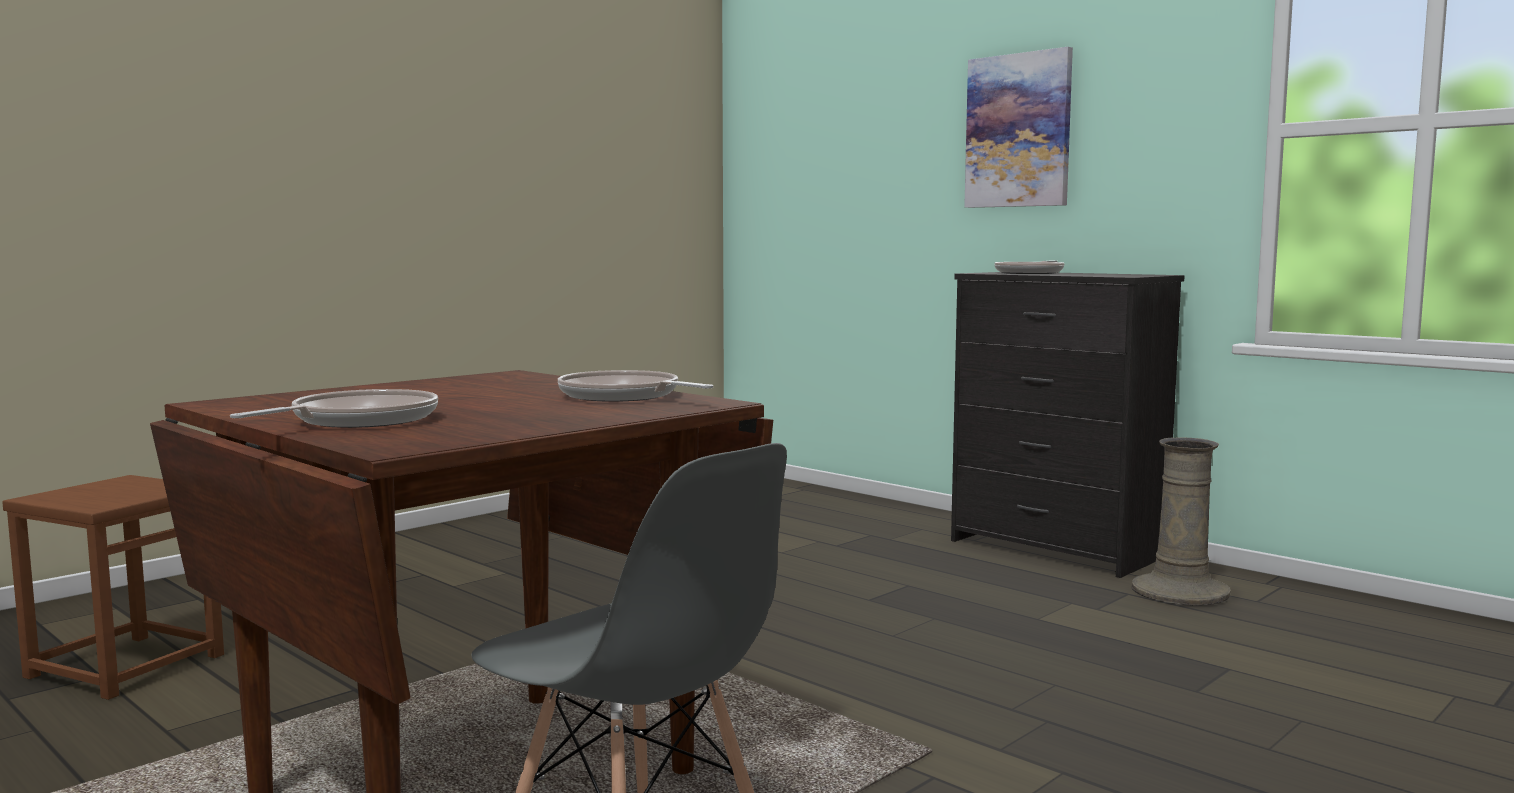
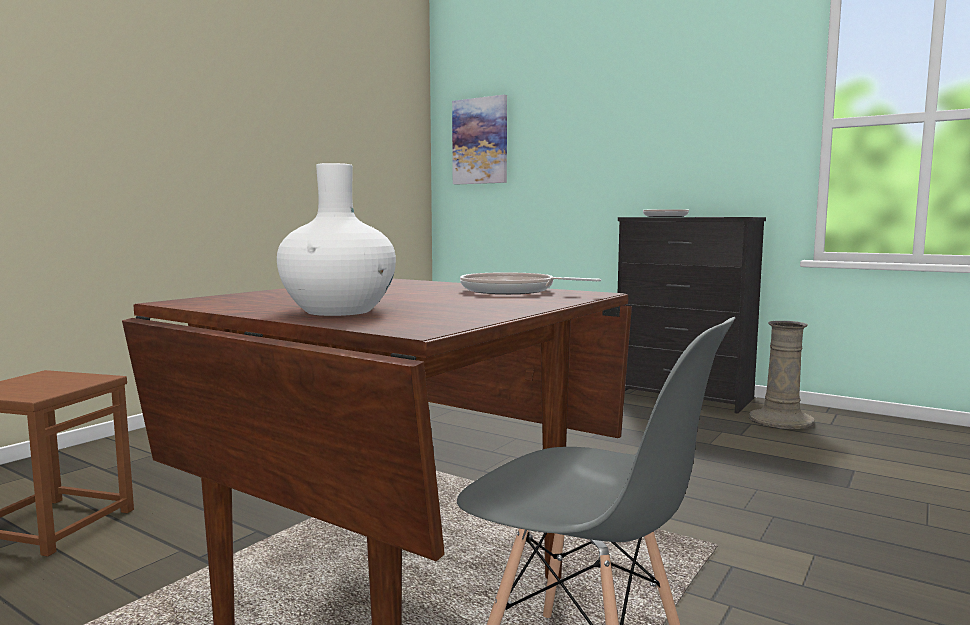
camera: 10 degrees left, 0 degrees up
frying pan [230,389,438,428] -> white vase [277,163,396,316]
picture [964,47,1073,208] -> picture moved to [452,95,507,185]

